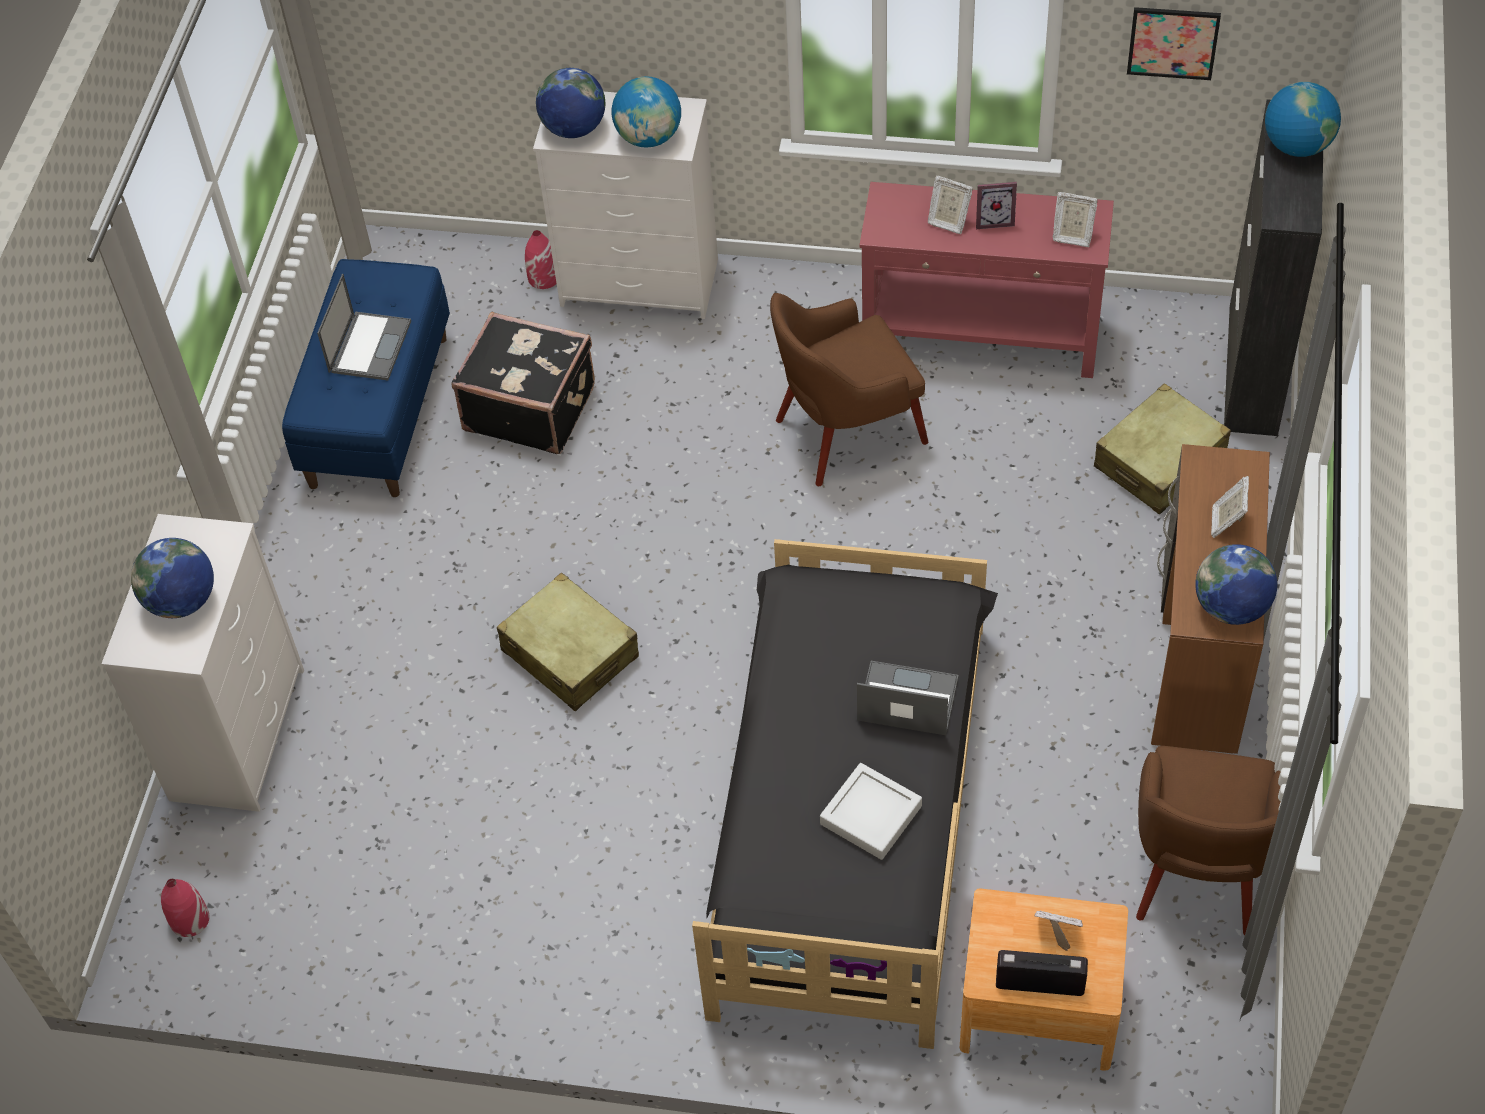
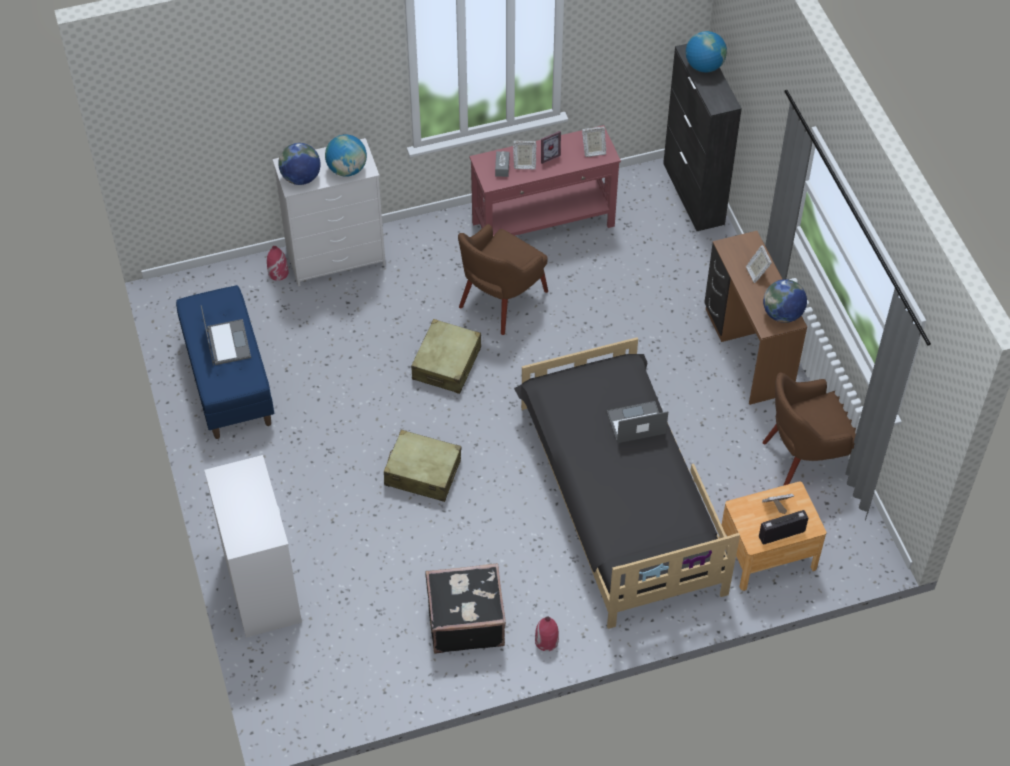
camera: 30 degrees left, 0 degrees up
globe [131,538,214,618] -> none
red vase [161,879,209,937] -> red vase moved to [535,617,559,651]
black suitcase [452,312,595,454] -> black suitcase moved to [425,563,506,654]
grey tray [820,763,922,860] -> none
beige suitcase [1094,384,1231,514] -> beige suitcase moved to [411,319,481,394]
picture [1127,7,1221,80] -> none
brown armchair [1136,746,1281,935] -> brown armchair turned 90 degrees clockwise [762,372,856,486]
none -> grey tissue box [495,151,509,177]

